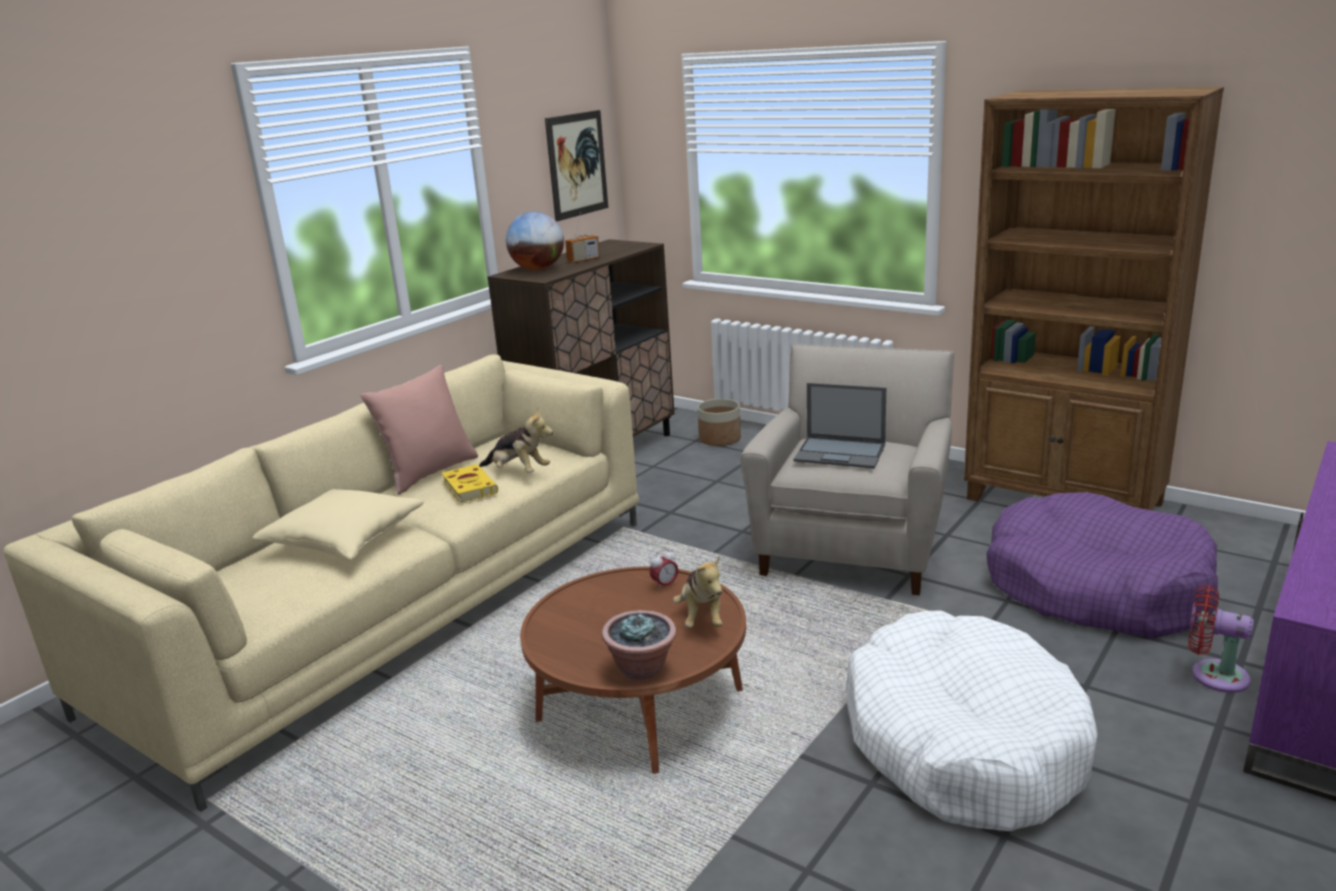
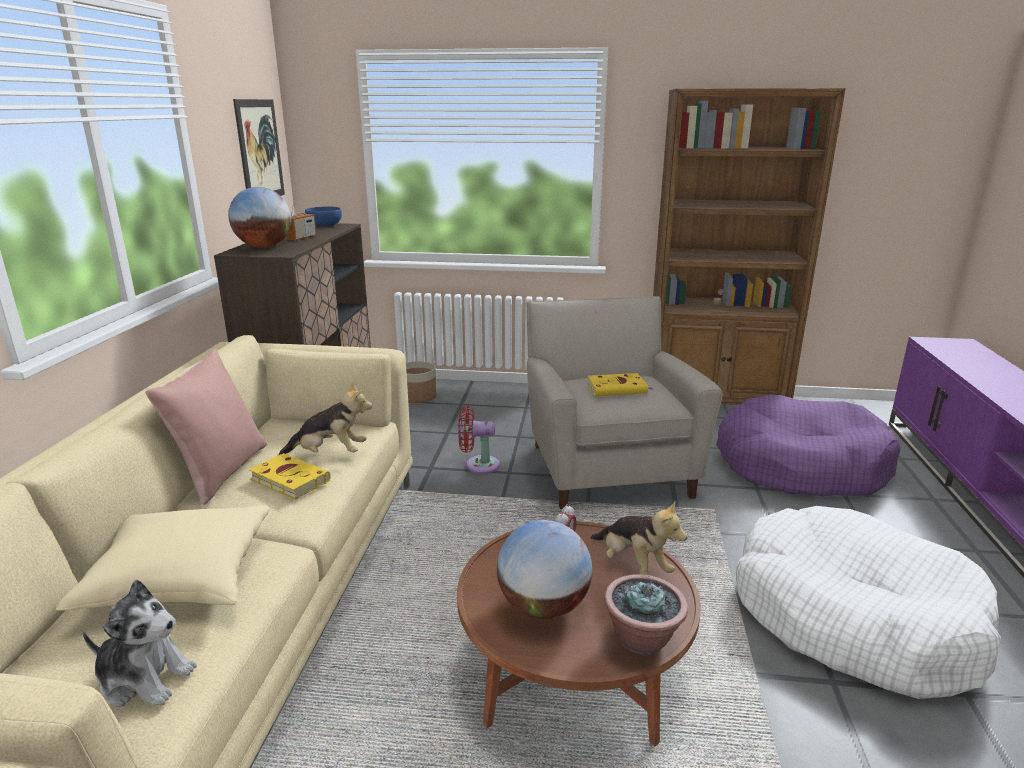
camera: 30 degrees left, 0 degrees up
laptop [793,383,886,469] -> yellow book [587,373,653,396]
red fan [1188,585,1254,693] -> red fan moved to [458,406,500,474]
none -> plush toy [83,580,197,707]
none -> blue bowl [305,206,342,226]
none -> globe [497,520,592,619]

